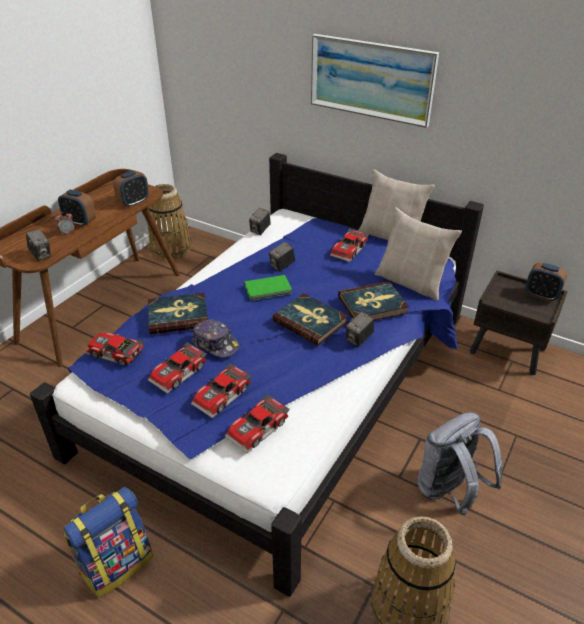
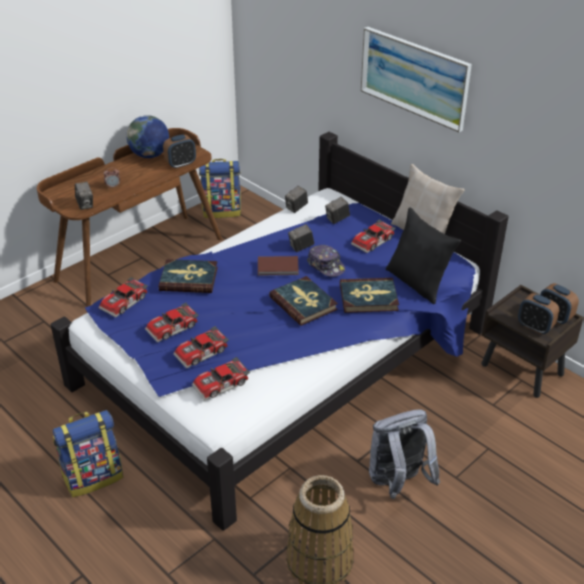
camera: 15 degrees right, 0 degrees up
alarm clock [58,190,96,227] -> alarm clock moved to [518,293,559,334]
toy car [85,333,144,366] -> toy car turned 90 degrees counterclockwise [99,277,148,318]
basket [148,184,192,260] -> backpack [199,159,241,218]
cap [192,319,239,357] -> cap moved to [307,245,345,277]
green book [244,275,292,301] -> brown book [258,256,299,276]
camera [346,311,374,347] -> camera moved to [325,197,350,224]
beige pillow [375,208,462,301] -> black pillow [386,208,461,304]
none -> globe [126,115,169,158]

